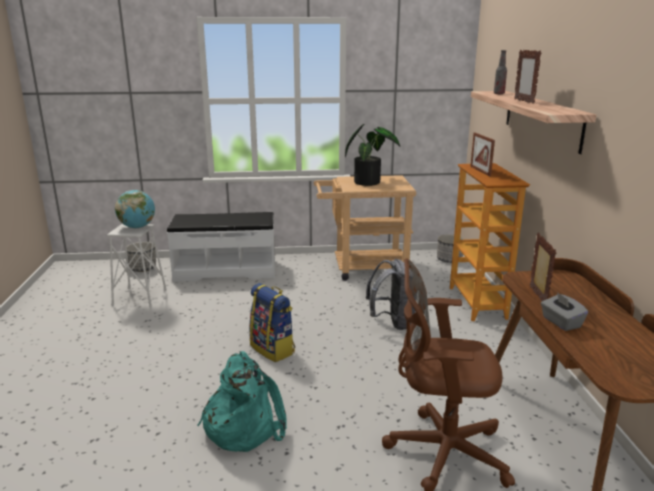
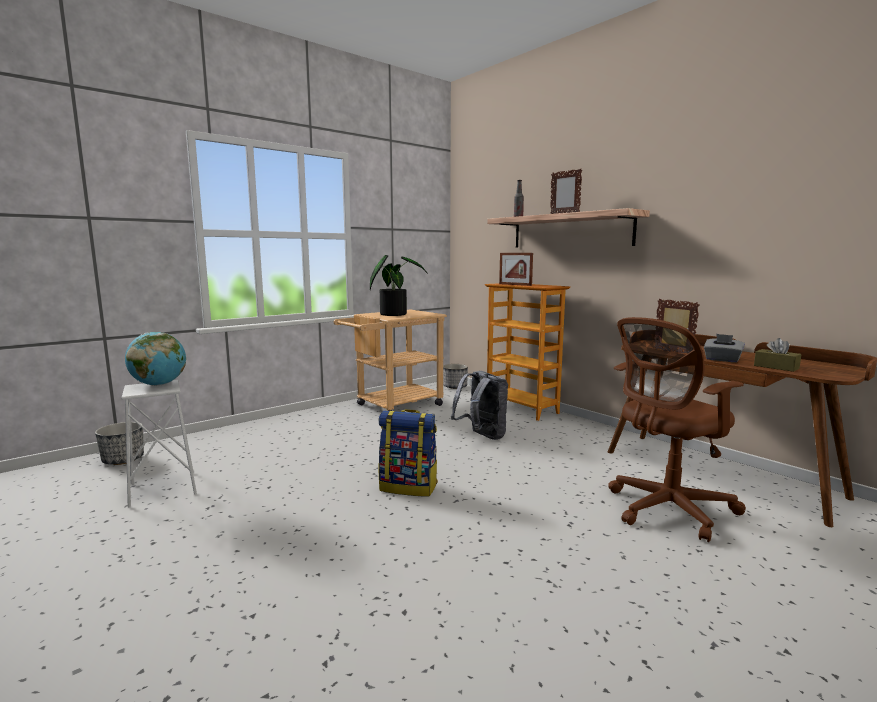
camera: 35 degrees left, 10 degrees down
white bench [167,212,275,282] -> none
turquoise backpack [197,351,287,452] -> none
none -> brown tissue box [754,338,801,372]

